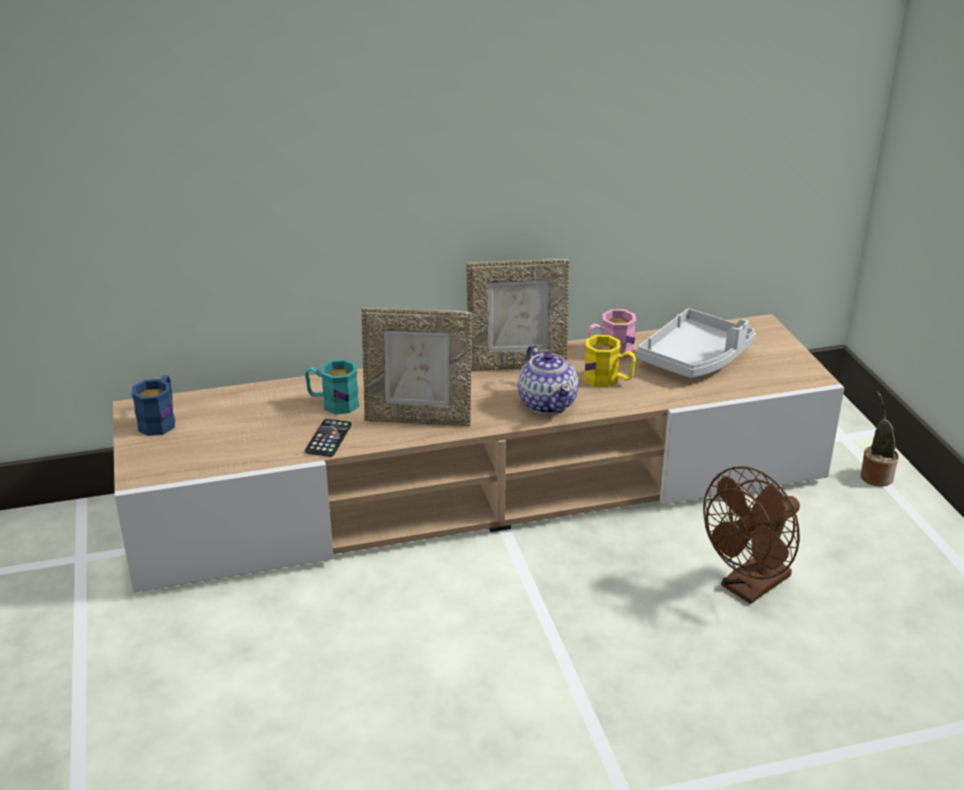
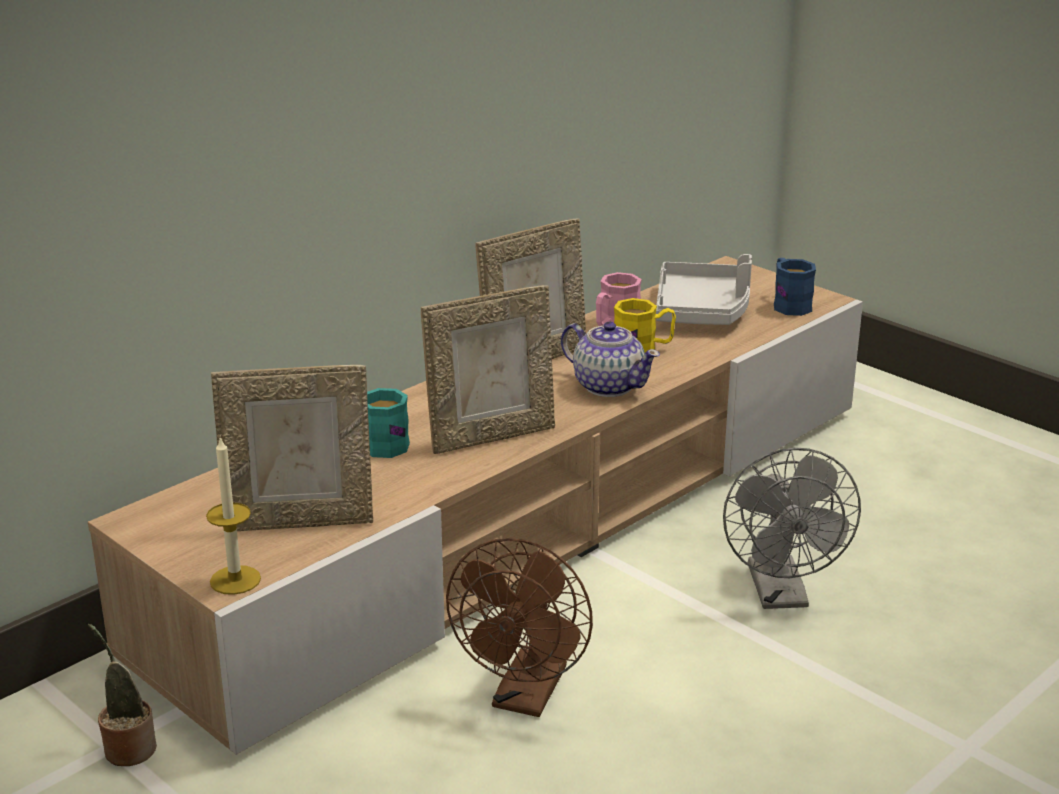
camera: 30 degrees left, 5 degrees down
blue mug [132,375,175,436] -> blue mug moved to [774,258,816,316]
phone [305,419,352,457] -> none
brown fan [703,466,800,604] -> brown fan moved to [446,538,593,717]
potted plant [861,392,899,487] -> potted plant moved to [88,624,157,766]
none -> candle [206,436,261,595]
none -> picture frame [211,365,373,531]
none -> grey fan [723,447,861,609]

